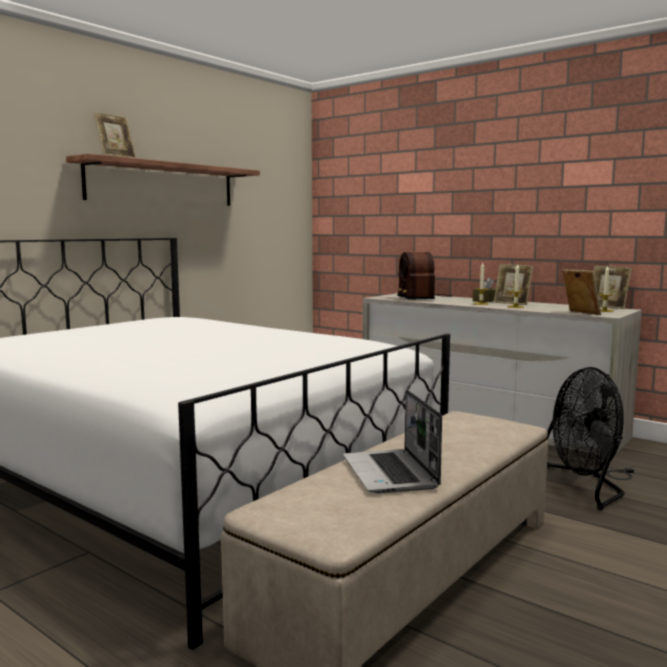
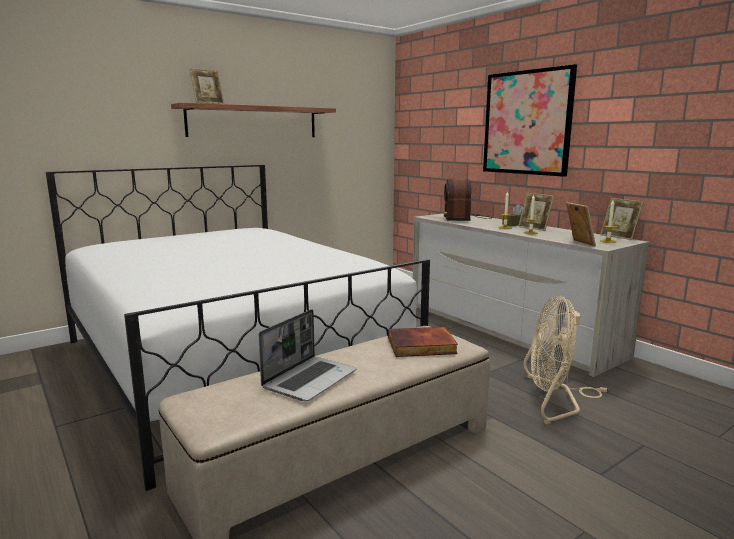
camera: 15 degrees right, 5 degrees up
laptop [343,389,442,493] -> laptop turned 150 degrees counterclockwise [259,309,357,401]
black fan [547,367,636,510] -> beige fan [524,296,609,424]
none -> book [388,327,458,357]
none -> picture [483,64,577,177]

